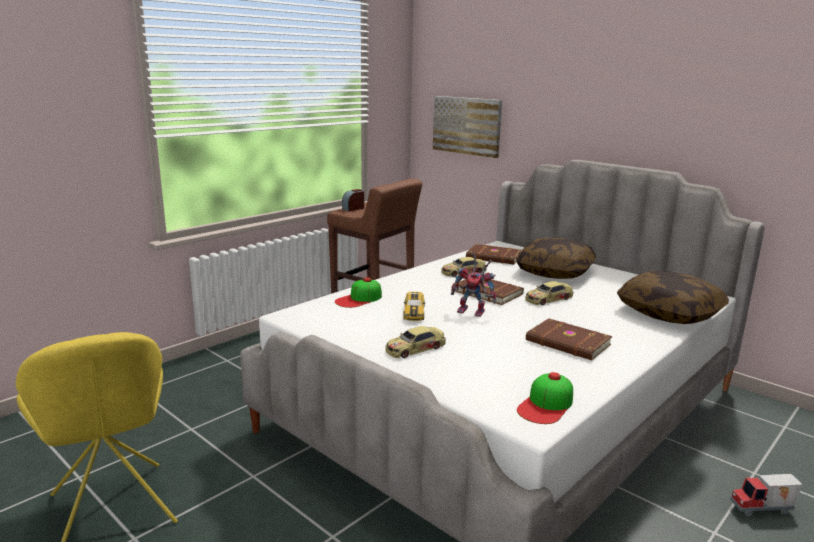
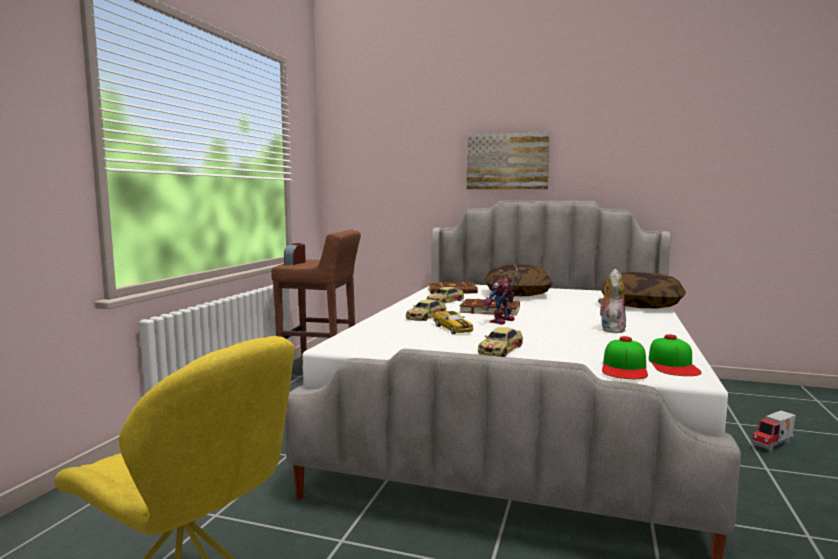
camera: 25 degrees left, 10 degrees down
cap [335,277,382,308] -> cap moved to [602,336,648,379]
picture [433,96,502,158] -> picture moved to [466,132,550,190]
toy robot [451,252,496,317] -> toy robot turned 135 degrees clockwise [482,265,518,324]
toy car [525,281,573,305] -> toy car moved to [406,299,446,321]
brown book [526,318,612,360] -> plush toy [598,269,626,333]

